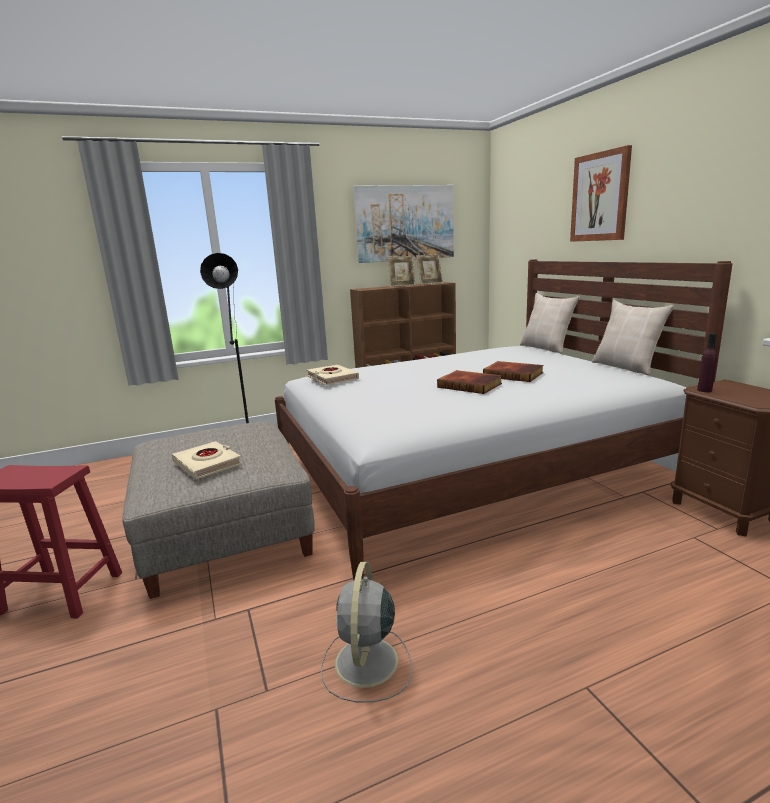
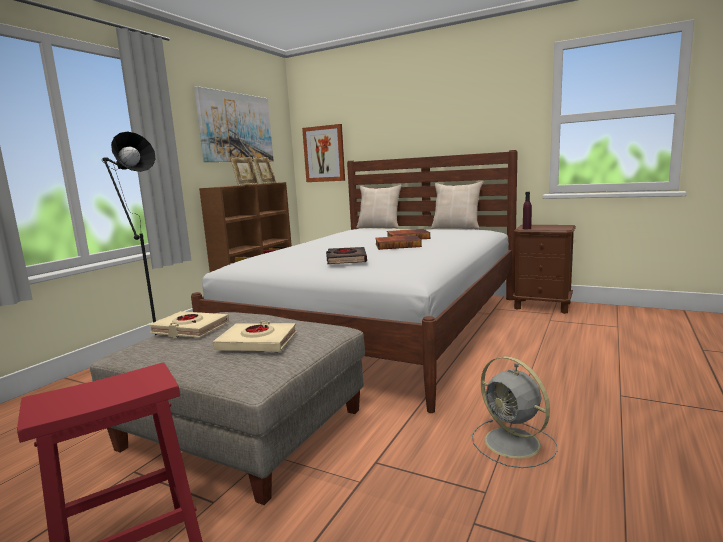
camera: 40 degrees left, 5 degrees down
beige book [307,365,359,385] -> beige book moved to [149,311,229,337]
picture [570,145,632,242] -> picture moved to [302,124,345,182]
none -> black book [326,247,367,264]

